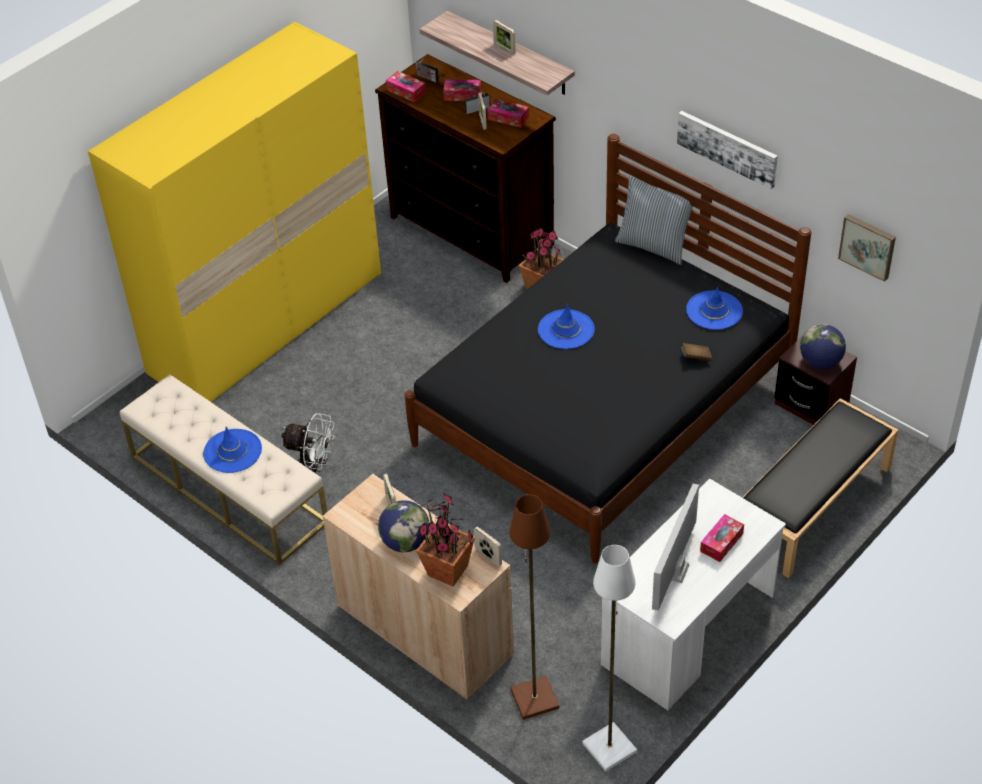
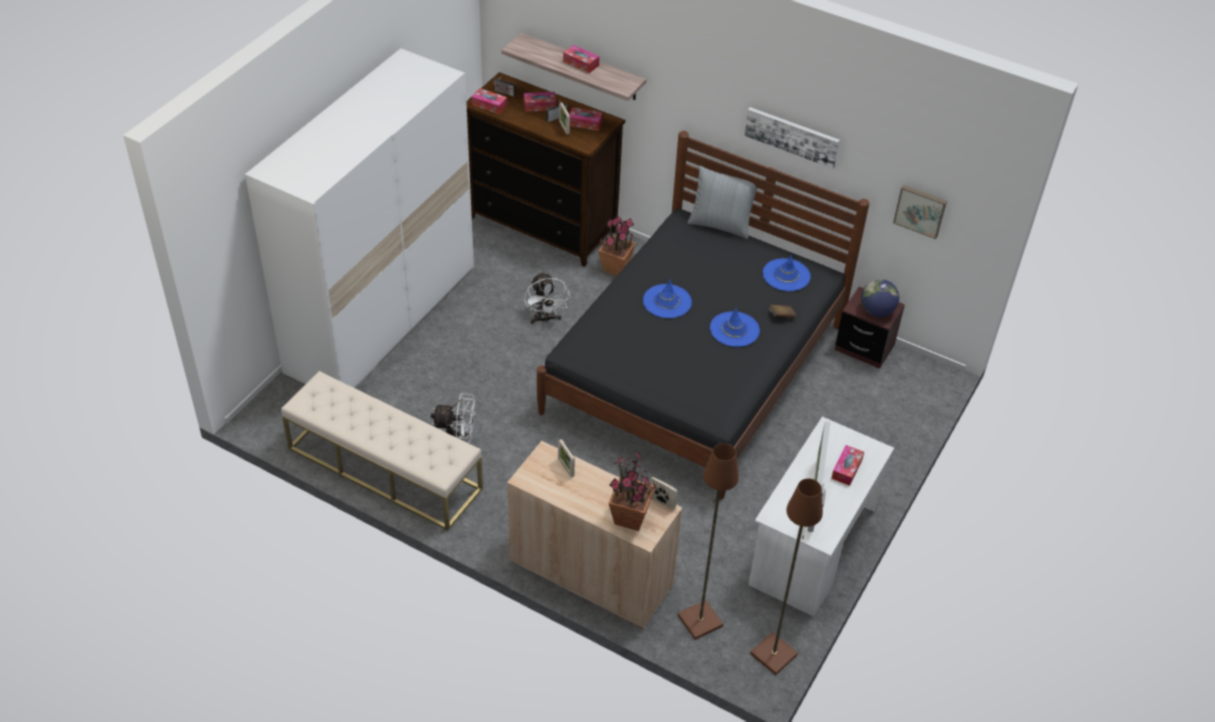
camera: 15 degrees left, 0 degrees up
yellow wardrobe [88,22,381,402] -> white wardrobe [245,48,474,388]
blue hat [203,427,262,473] -> blue hat moved to [710,308,760,347]
globe [378,500,430,552] -> none
picture frame [493,20,516,55] -> tissue box [563,45,599,73]
white floor lamp [582,545,637,771] -> brown floor lamp [750,478,823,675]
black bench [742,398,898,578] -> none
none -> white fan [524,272,570,324]

